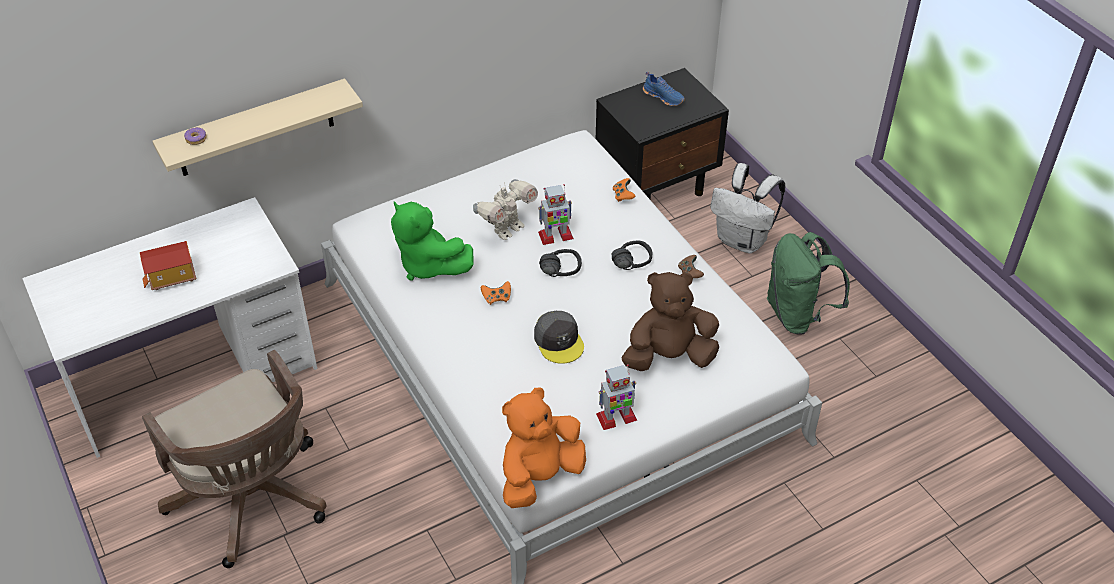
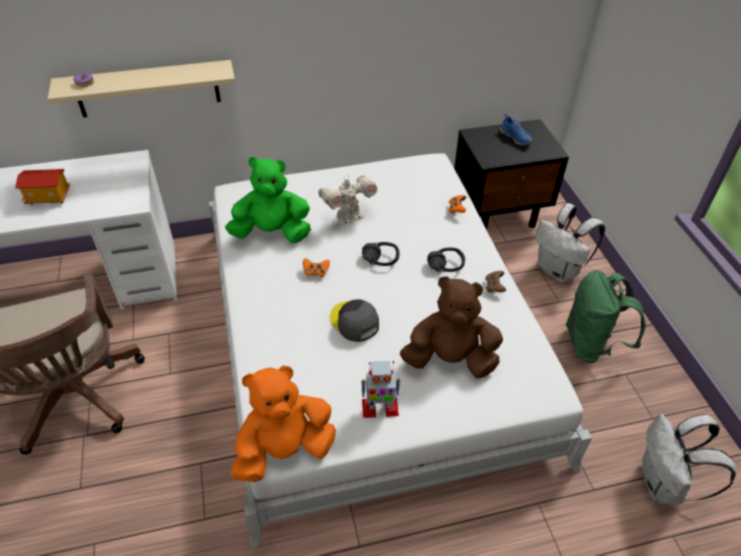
camera: 15 degrees right, 0 degrees up
green plush toy [391,201,474,280] -> green plush toy turned 120 degrees clockwise [225,156,311,243]
grey cap [534,311,584,364] -> grey cap turned 150 degrees clockwise [330,299,379,342]
toy robot [538,184,574,245] -> none
none -> white backpack [642,414,736,505]

